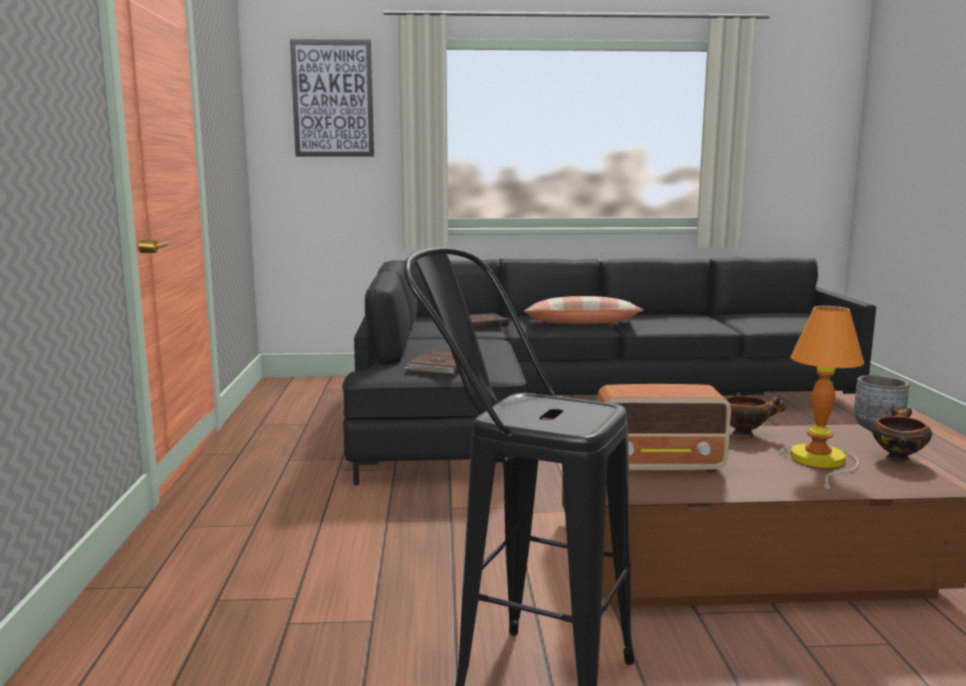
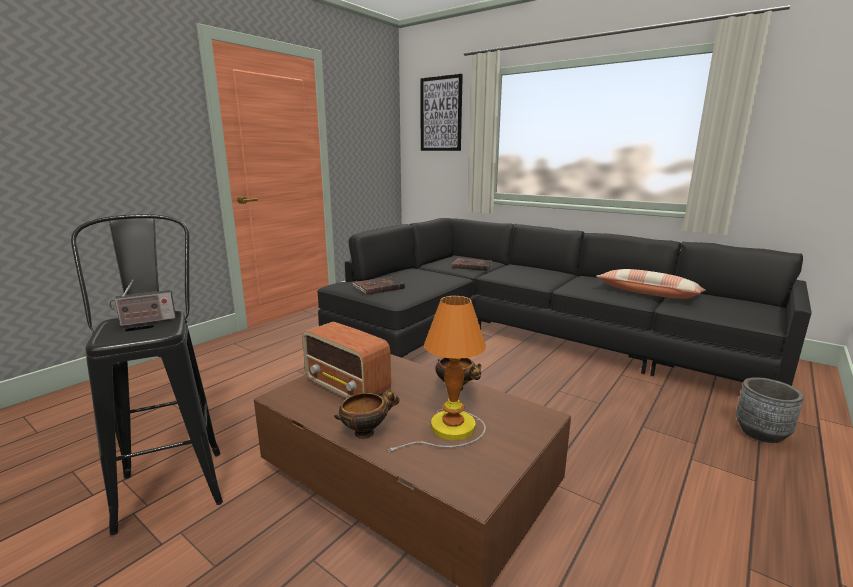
camera: 40 degrees right, 5 degrees up
pillow [524,296,644,324] -> pillow moved to [596,269,706,299]
bowl [872,406,932,463] -> bowl moved to [334,388,400,439]
none -> radio [109,280,176,326]

